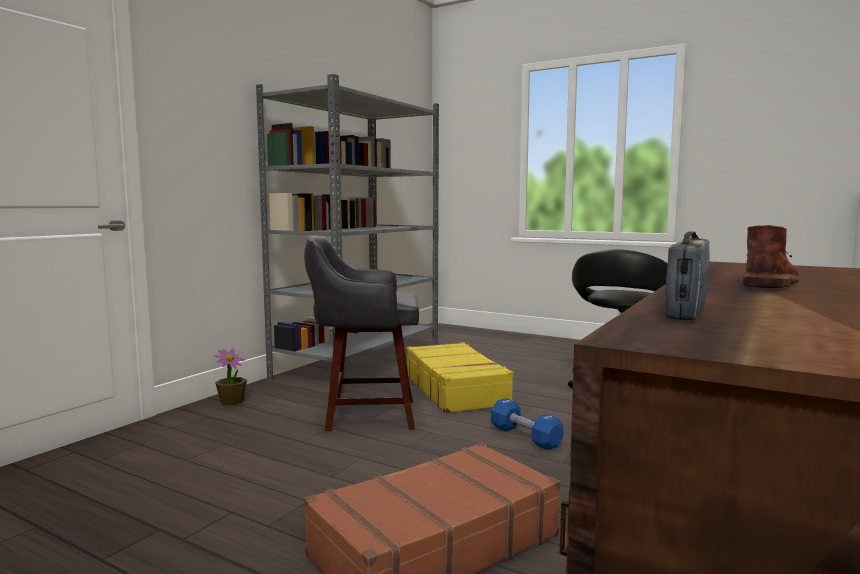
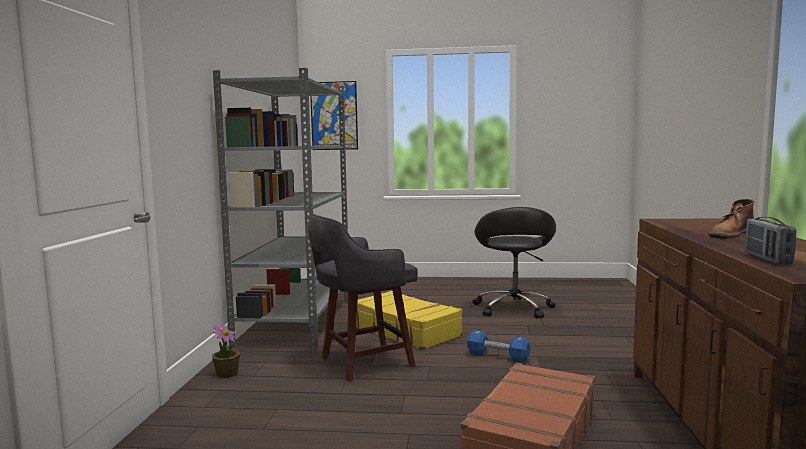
camera: 25 degrees left, 0 degrees up
brown boot [743,225,800,288] -> brown boot turned 135 degrees counterclockwise [708,199,755,239]
none -> picture [310,81,358,150]

